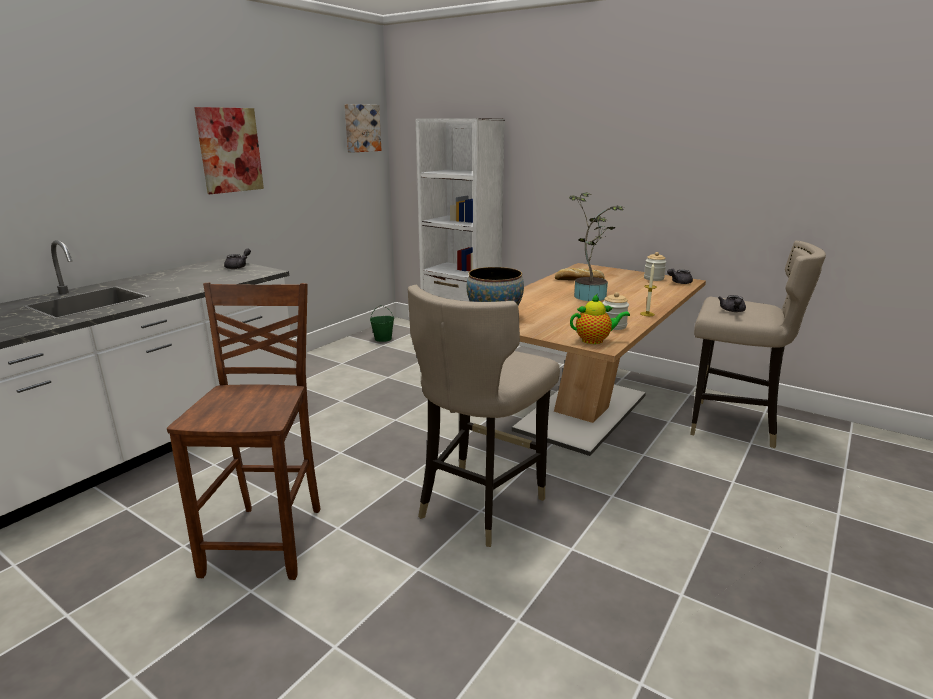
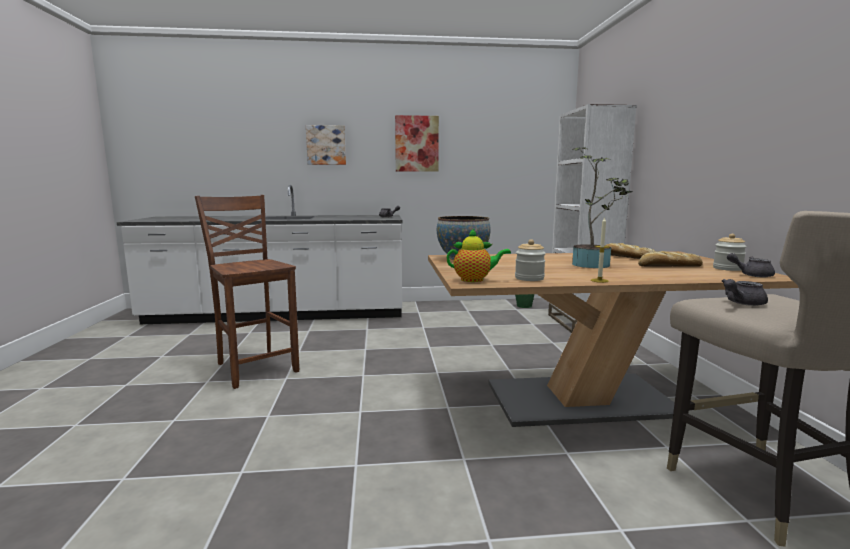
camera: 50 degrees right, 10 degrees down
brown chair [167,283,321,580] -> brown chair turned 90 degrees counterclockwise [195,195,299,389]
picture [344,104,381,153] -> picture moved to [306,125,346,165]
beige stool [408,285,560,547] -> none
teapot [570,294,630,344] -> teapot turned 45 degrees counterclockwise [447,228,511,282]
none -> bread [638,251,703,267]

